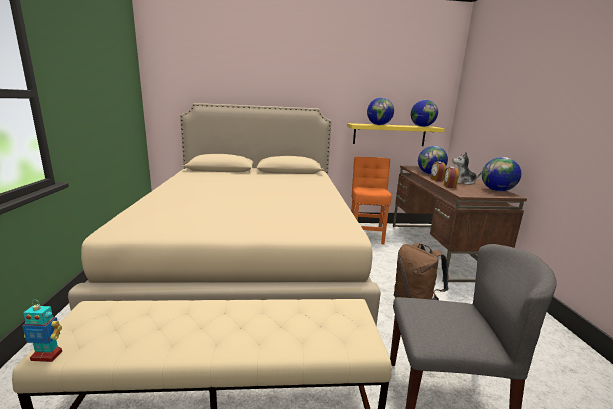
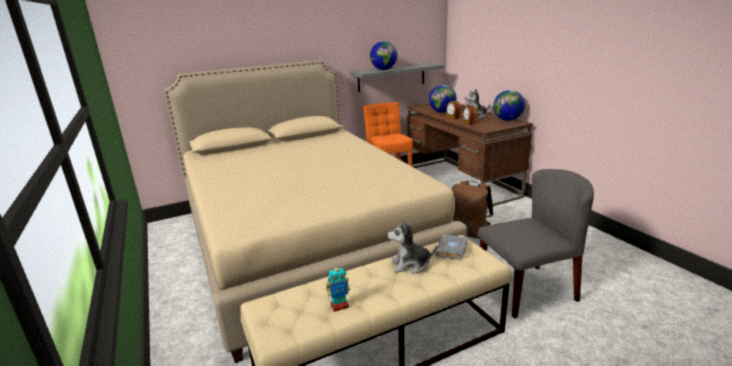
camera: 20 degrees left, 5 degrees up
toy robot [23,303,62,362] -> toy robot moved to [326,264,350,312]
yellow shelf [347,123,445,146] -> grey shelf [350,63,444,92]
globe [411,100,438,127] -> none
none -> plush toy [387,219,437,274]
none -> grey book [435,234,468,260]

